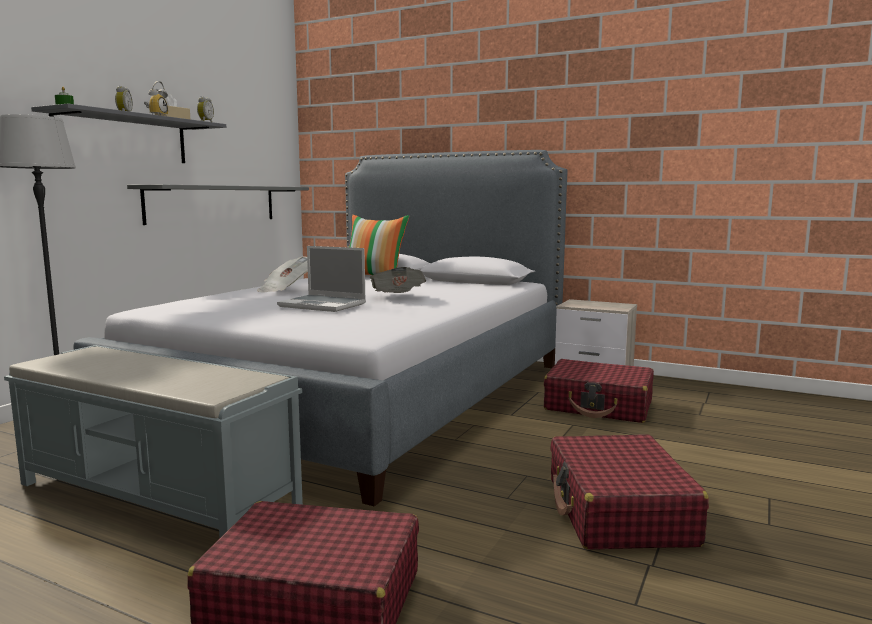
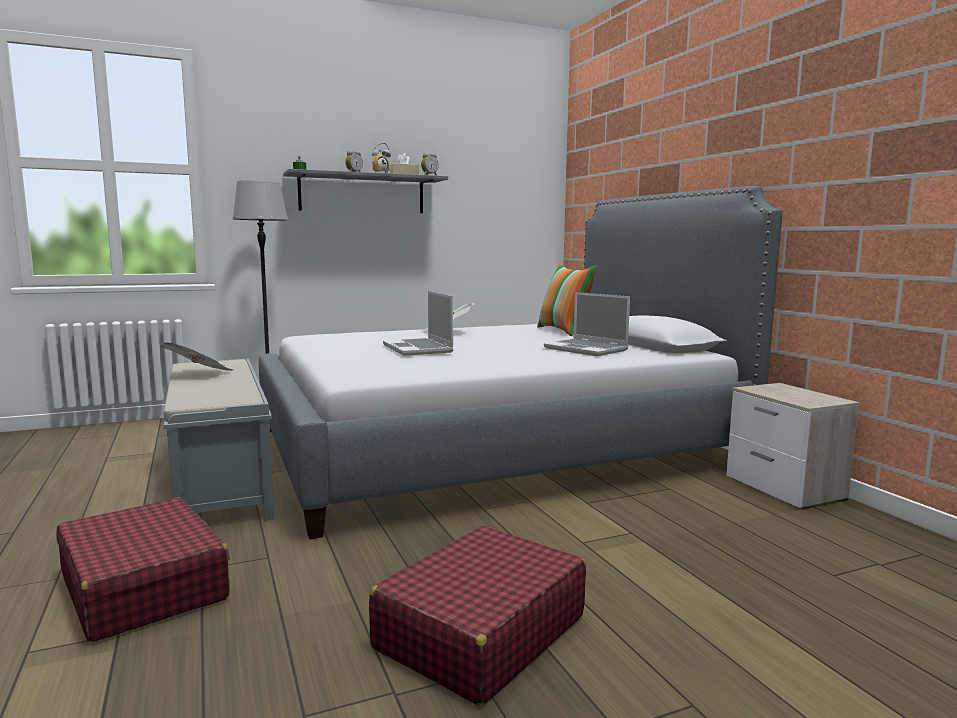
camera: 40 degrees right, 0 degrees up
grey shelf [127,184,309,225] -> none
newspaper [370,267,426,293] -> newspaper moved to [161,343,233,371]
red suitcase [544,359,654,423] -> none
none -> laptop [544,292,630,356]

